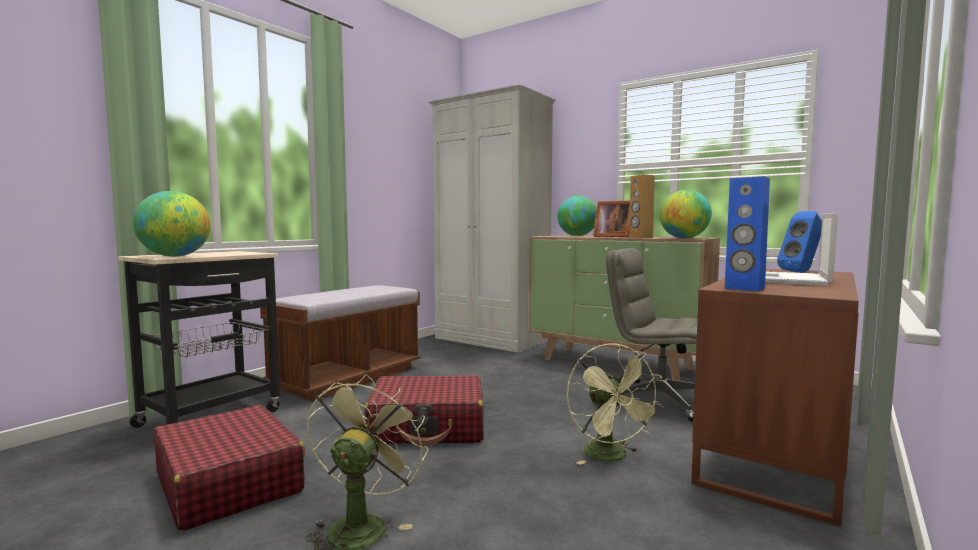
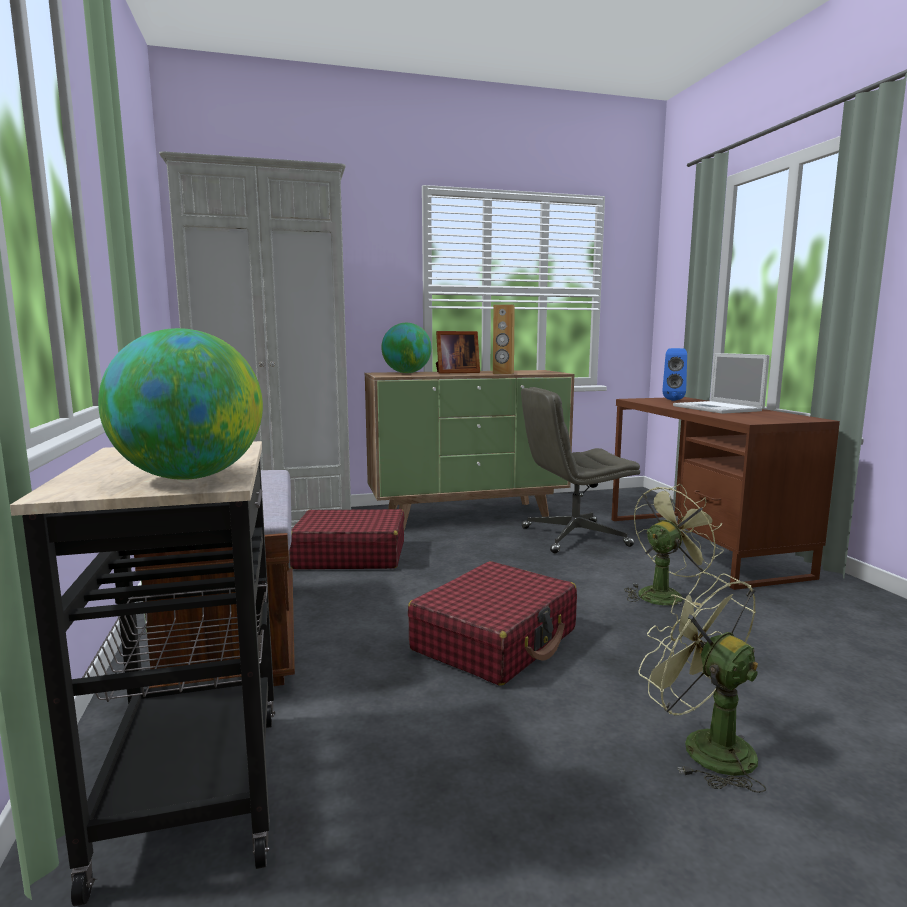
camera: 50 degrees left, 5 degrees up
red suitcase [153,405,305,531] -> red suitcase moved to [289,509,404,569]
green fan [567,343,664,465] -> green fan turned 60 degrees counterclockwise [624,484,724,606]
globe [660,190,712,238] -> none
blue speaker [725,176,770,291] -> none

